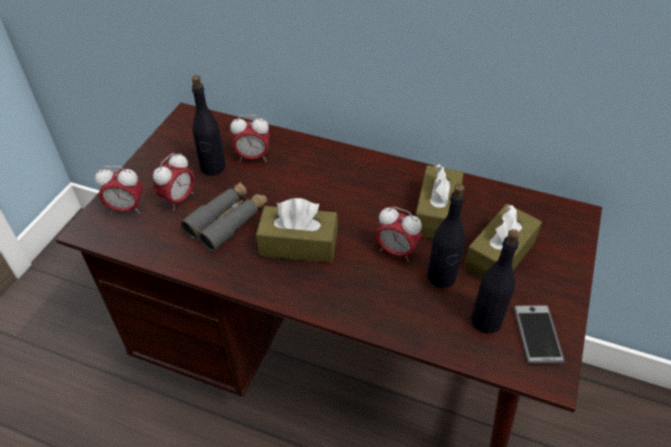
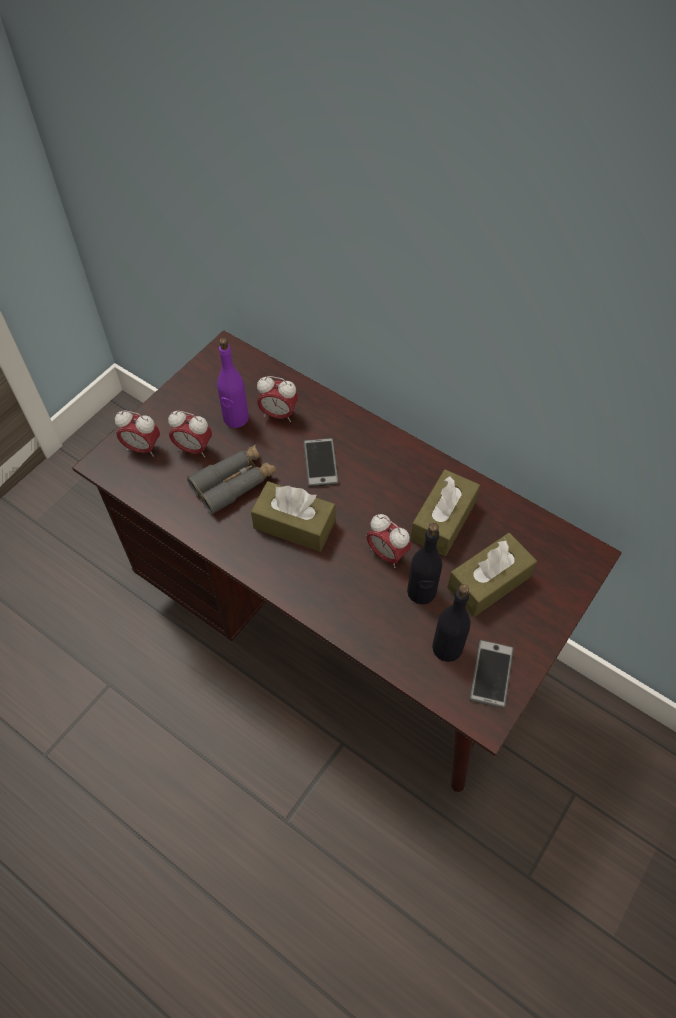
camera: 15 degrees right, 10 degrees up
alarm clock [153,153,195,211] -> alarm clock turned 60 degrees clockwise [168,411,212,457]
black bottle [192,75,225,176] -> purple bottle [217,338,249,428]
none -> phone [303,438,339,487]

